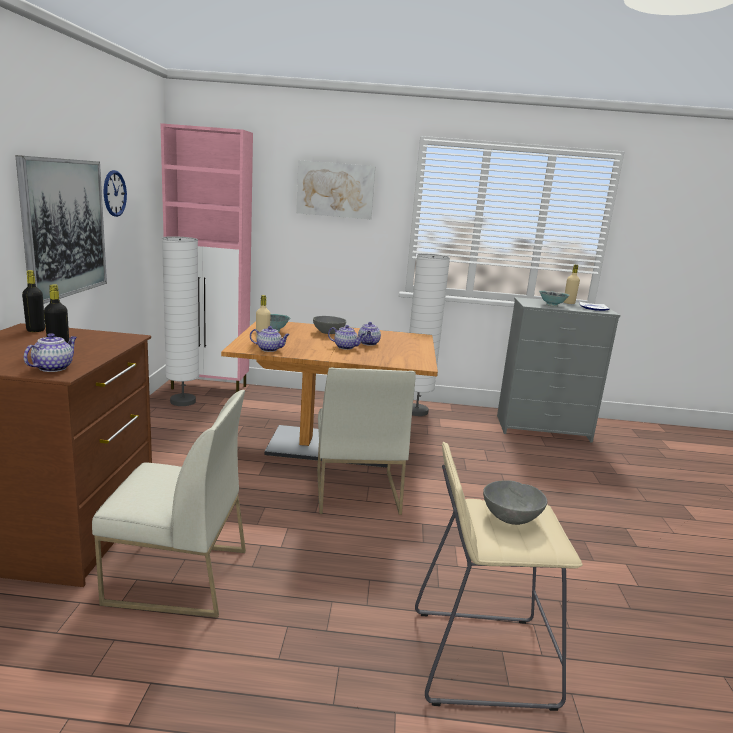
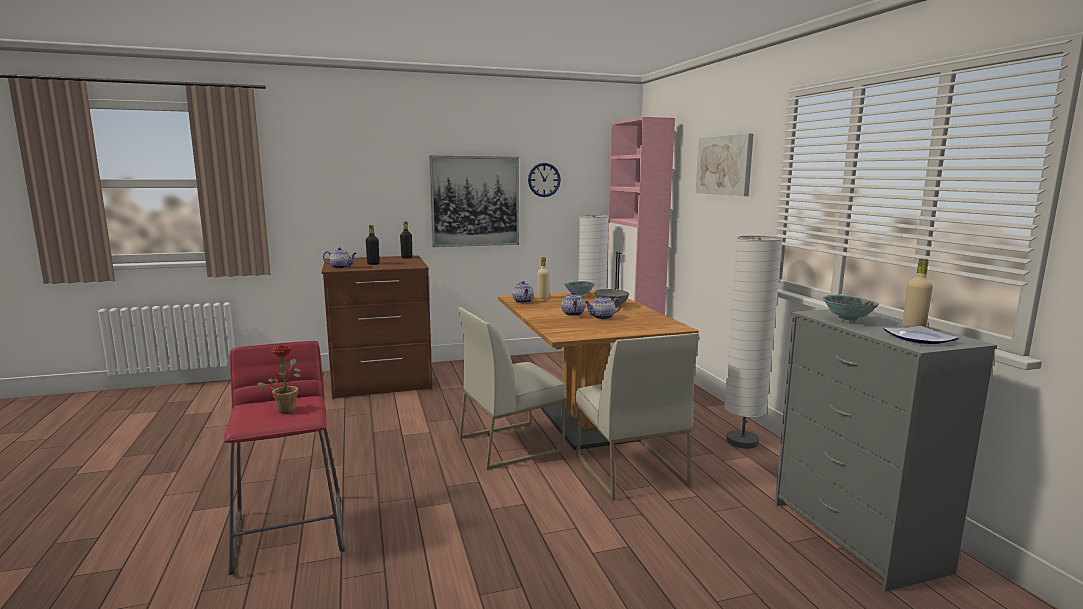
camera: 70 degrees right, 5 degrees down
white chair [92,390,246,618] -> white chair moved to [576,333,699,501]
beige stool [415,442,583,711] -> red stool [223,341,345,575]
grey bowl [483,480,547,525] -> potted plant [257,345,301,413]

